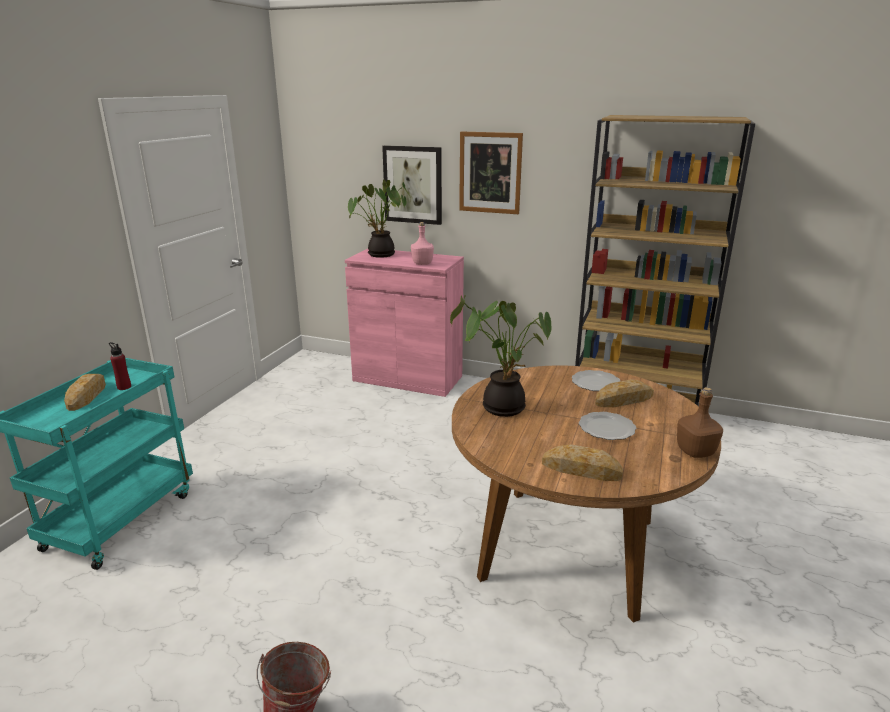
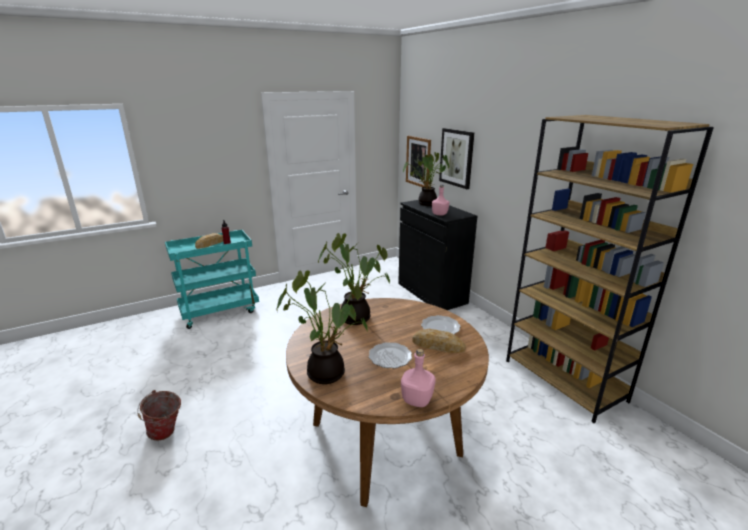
camera: 40 degrees right, 0 degrees up
pink cabinet [345,249,464,397] -> black cabinet [398,200,477,310]
picture [459,132,523,214] -> picture moved to [406,136,431,187]
bread [542,444,623,481] -> potted plant [277,270,368,384]
brown bottle [677,387,723,458] -> pink bottle [401,349,436,407]

